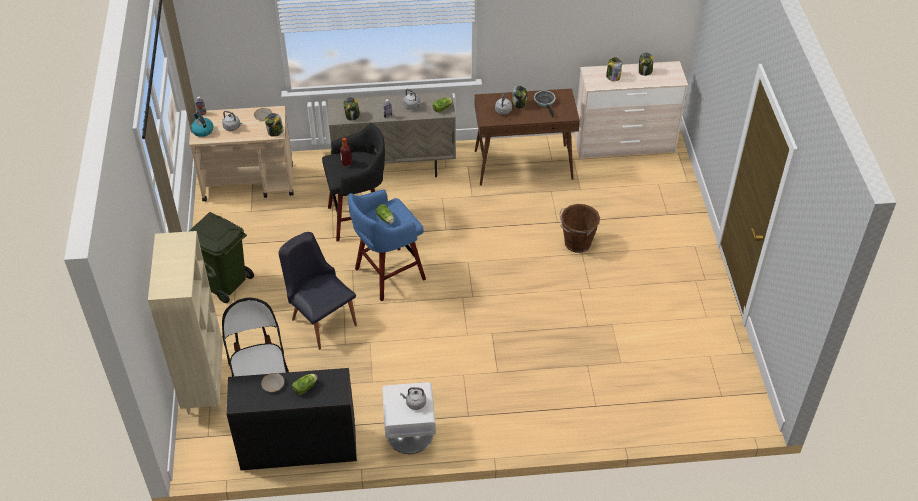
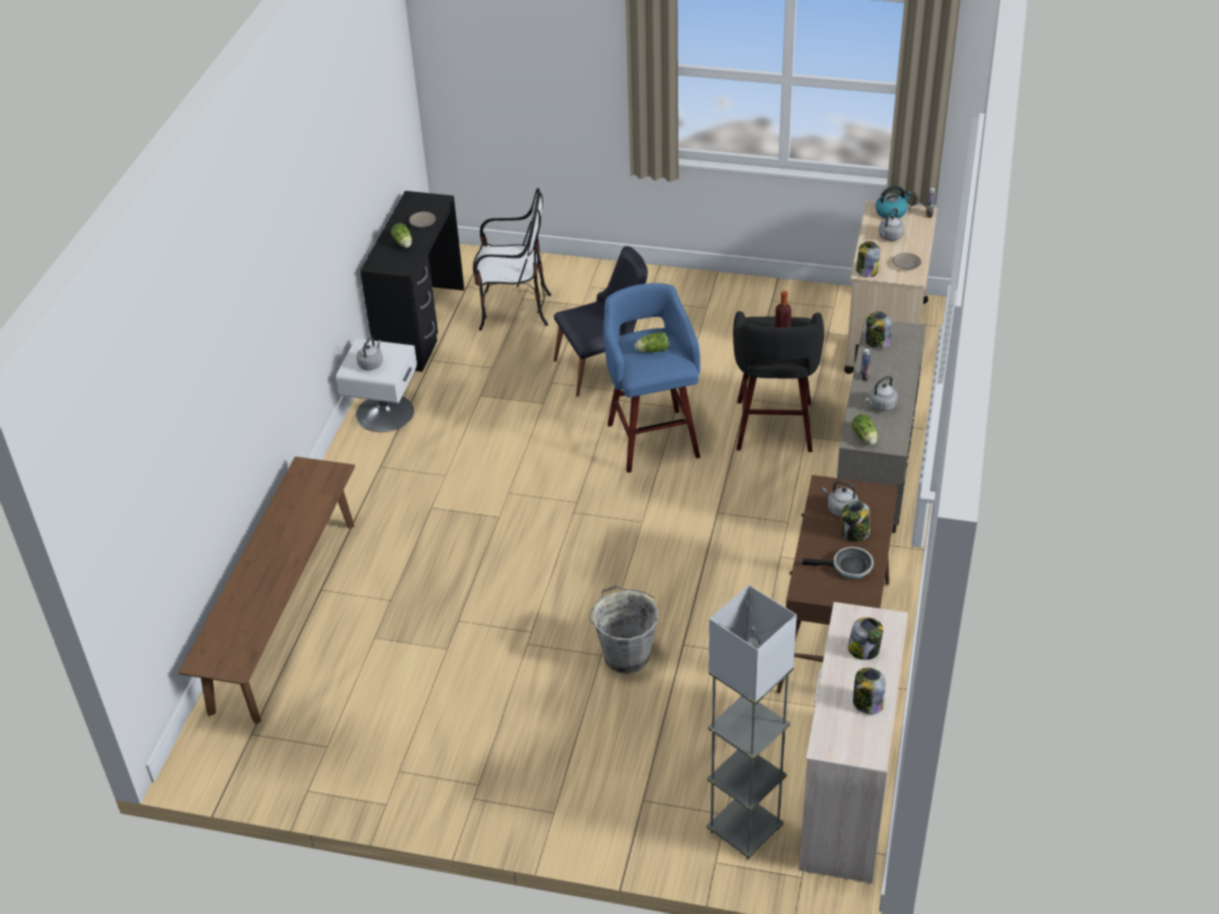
camera: 110 degrees right, 5 degrees down
beige bookcase [148,231,223,414] -> none
green trash can [189,212,254,303] -> none
brown bucket [560,204,600,253] -> grey bucket [589,586,658,674]
none -> brown bench [178,457,355,724]
none -> grey floor lamp [707,585,797,860]

